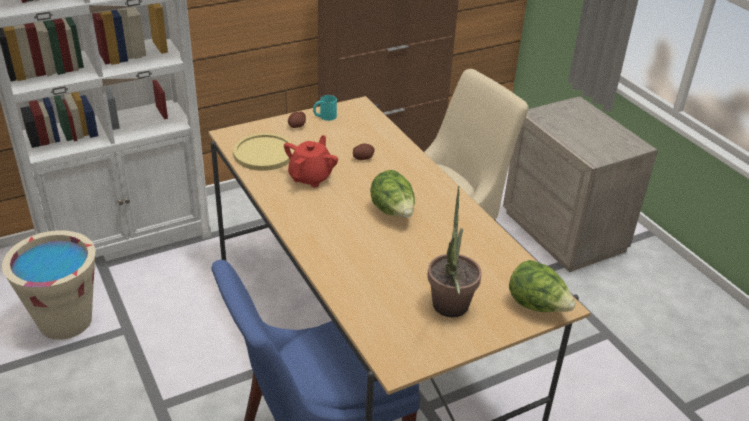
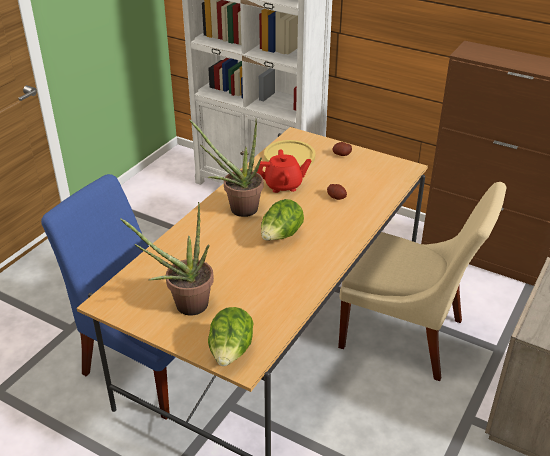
camera: 60 degrees right, 0 degrees up
beige bucket [2,230,95,340] -> none
turquoise mug [313,95,337,121] -> none
none -> potted plant [189,118,264,217]

